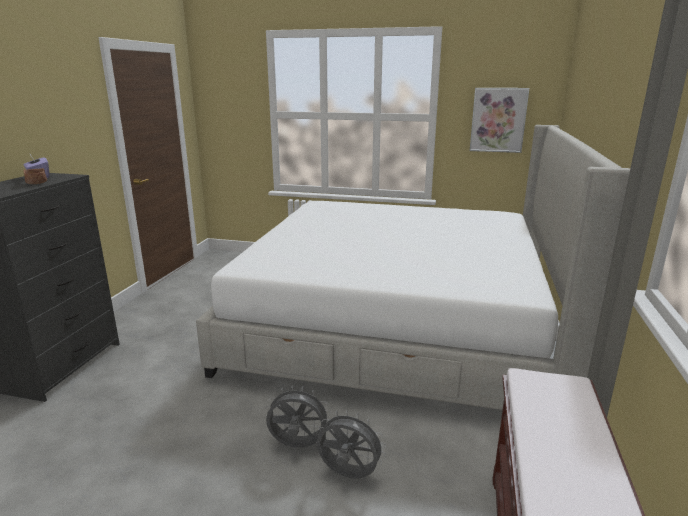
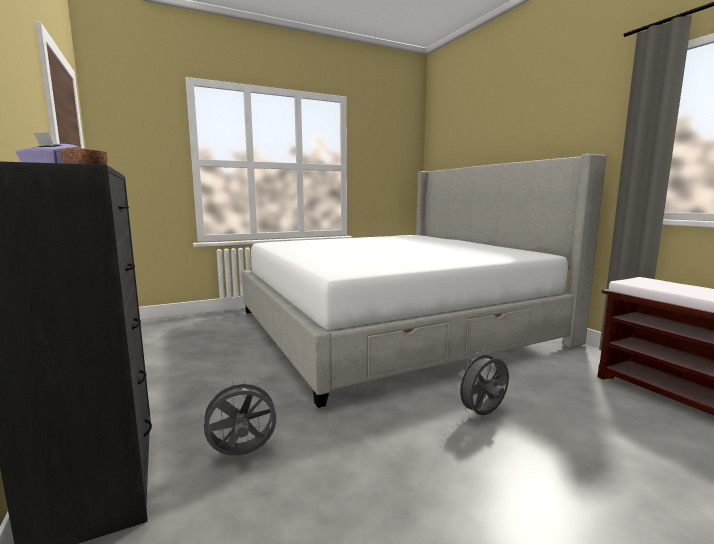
camera: 40 degrees left, 10 degrees down
grey fan [317,410,386,479] -> grey fan moved to [199,378,279,456]
picture [470,88,530,153] -> none

